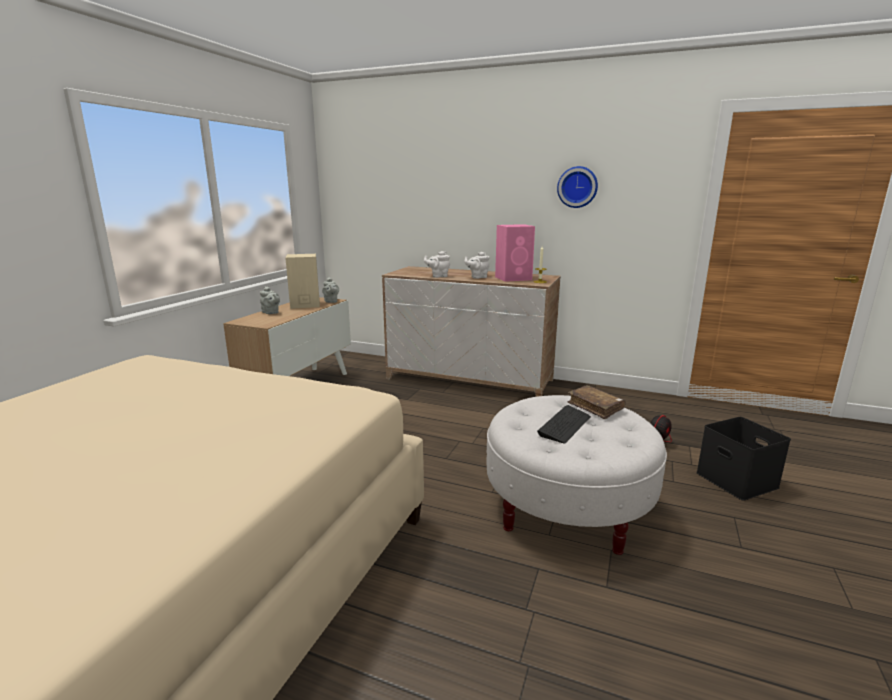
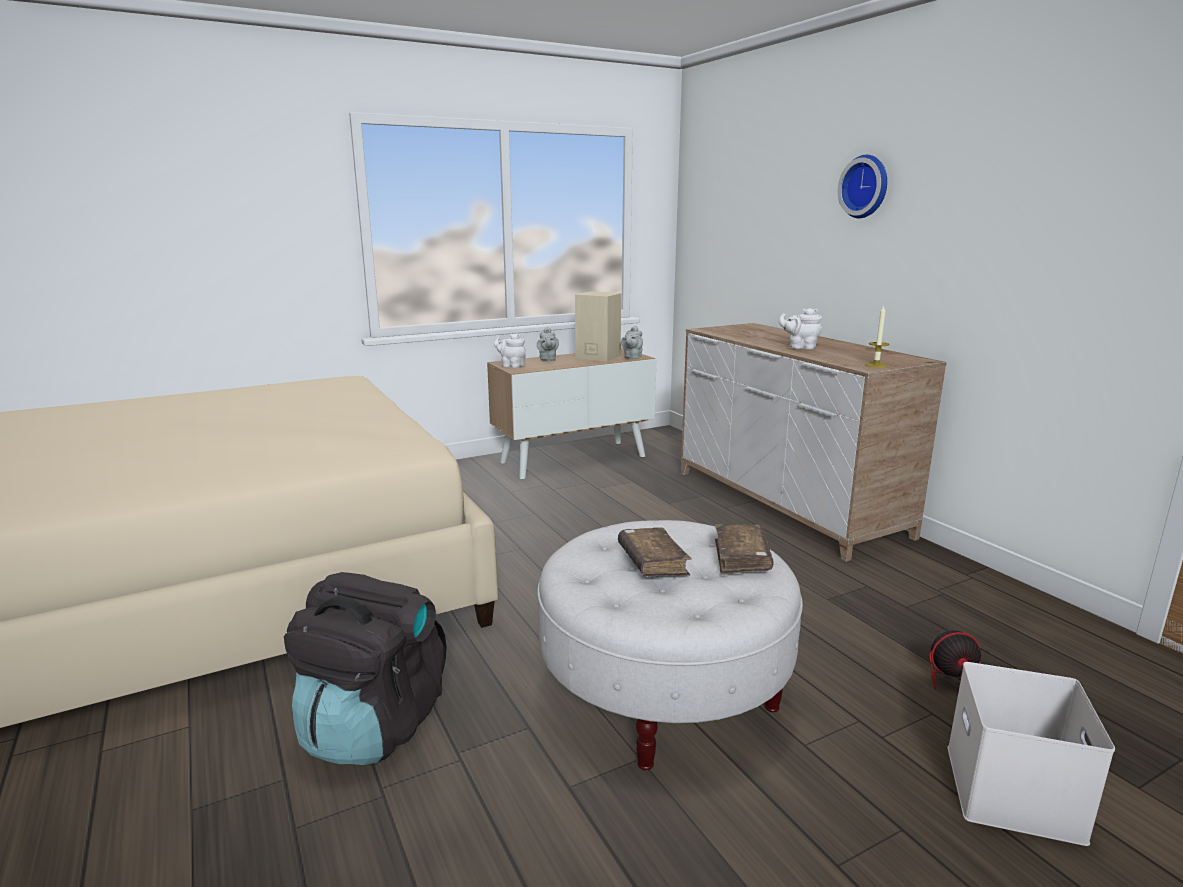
camera: 40 degrees right, 0 degrees up
white teapot [424,251,450,278] -> white teapot moved to [494,333,526,368]
pink speaker [495,224,535,282] -> none
keyboard [537,405,591,444] -> brown book [618,528,692,577]
wall clock [557,166,598,208] -> wall clock moved to [838,155,887,218]
black storage box [696,417,791,501] -> white storage box [948,662,1115,846]
none -> black backpack [284,572,447,765]

